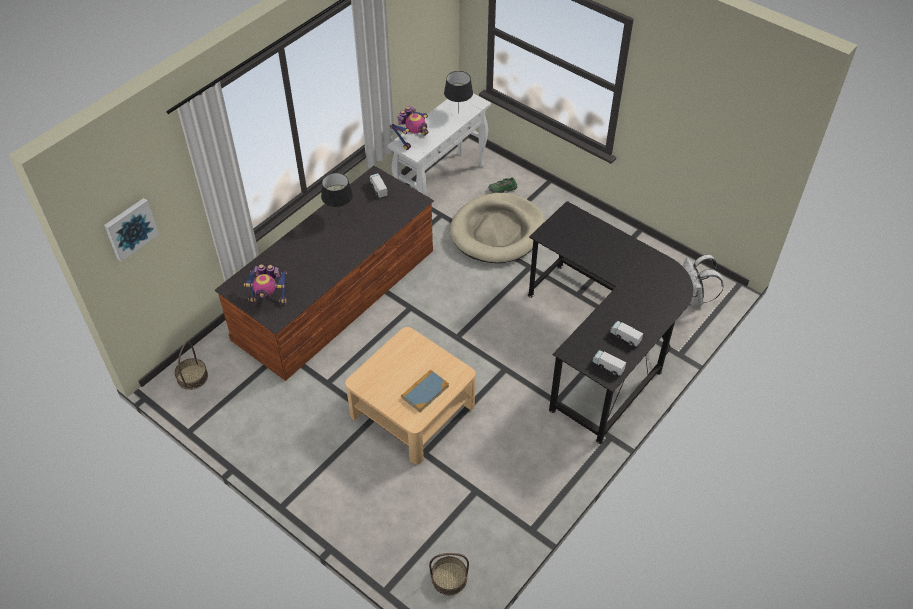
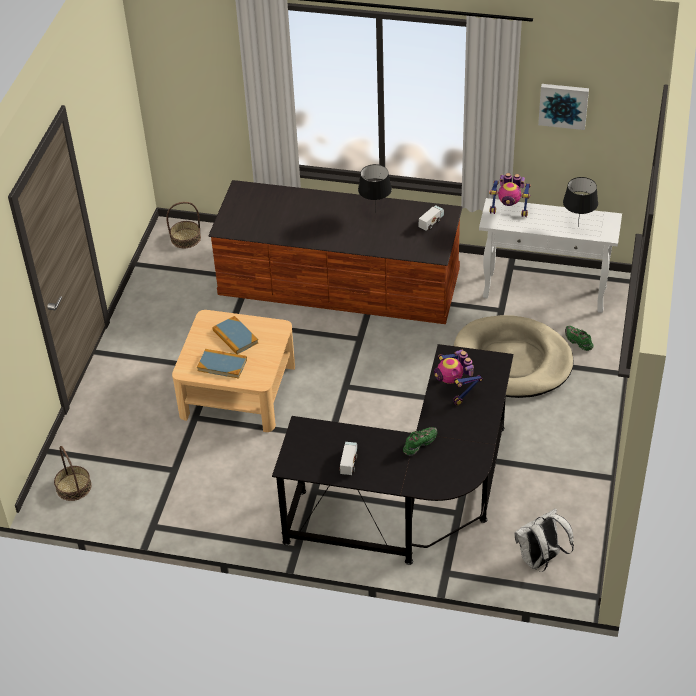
camera: 65 degrees right, 5 degrees down
picture [104,198,159,261] -> picture moved to [538,84,589,130]
toy robot [244,264,287,304] -> toy robot moved to [434,350,483,405]
toy truck [593,350,626,376] -> none
none -> book [213,316,258,354]
none -> green shoe [403,427,437,456]

